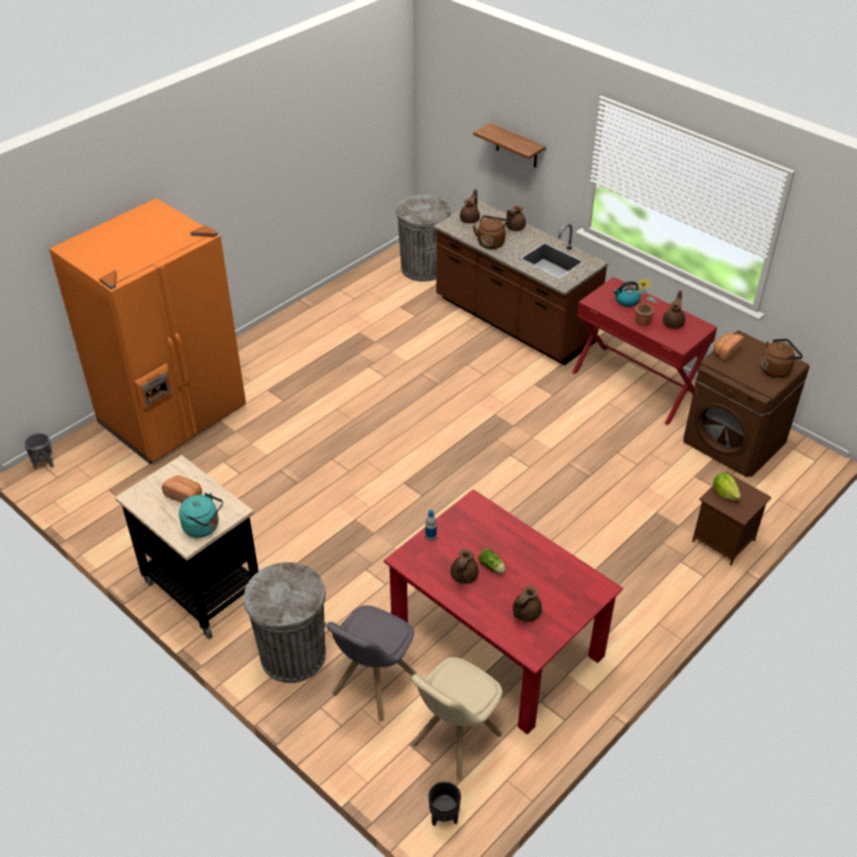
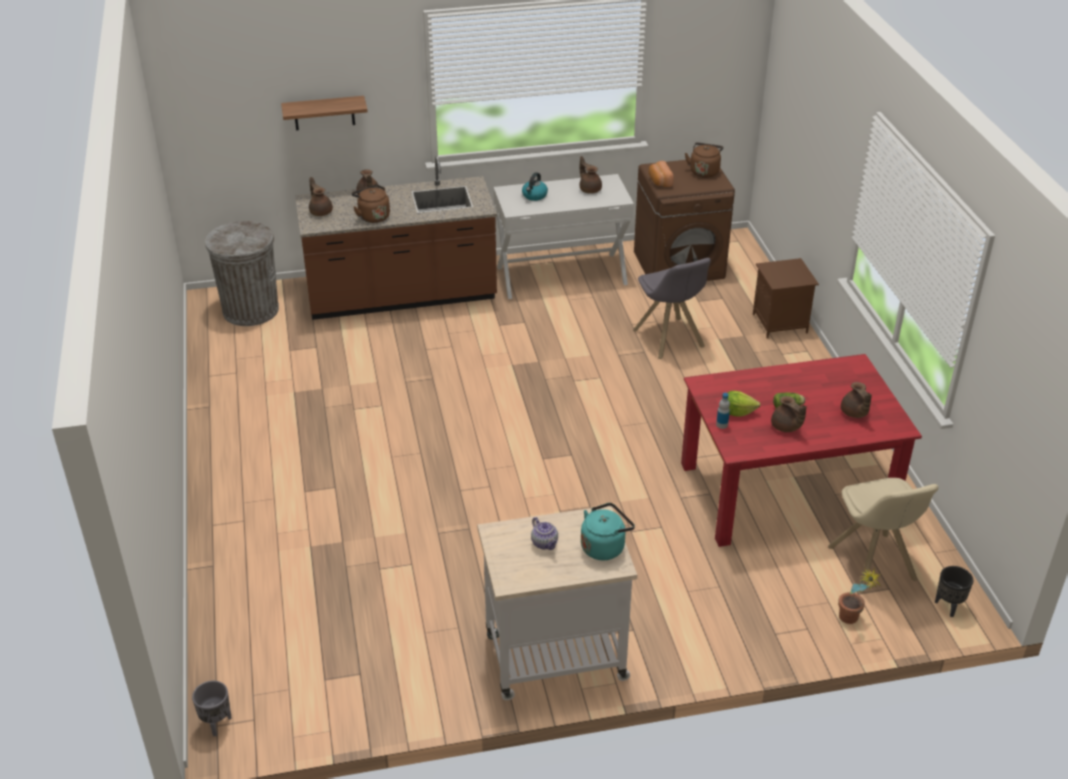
camera: 55 degrees left, 5 degrees down
orange fridge [49,198,246,464] -> none
black cart [115,455,259,639] -> white cart [477,506,637,700]
bread [162,476,202,503] -> teapot [531,517,558,550]
grey trash can [244,562,326,683] -> none
grey chair [326,605,417,721] -> grey chair moved to [633,258,711,359]
red console table [572,277,717,425] -> white console table [493,174,634,299]
potted plant [634,276,657,326] -> potted plant moved to [838,568,881,624]
lettuce [713,473,741,500] -> lettuce moved to [722,391,761,417]

